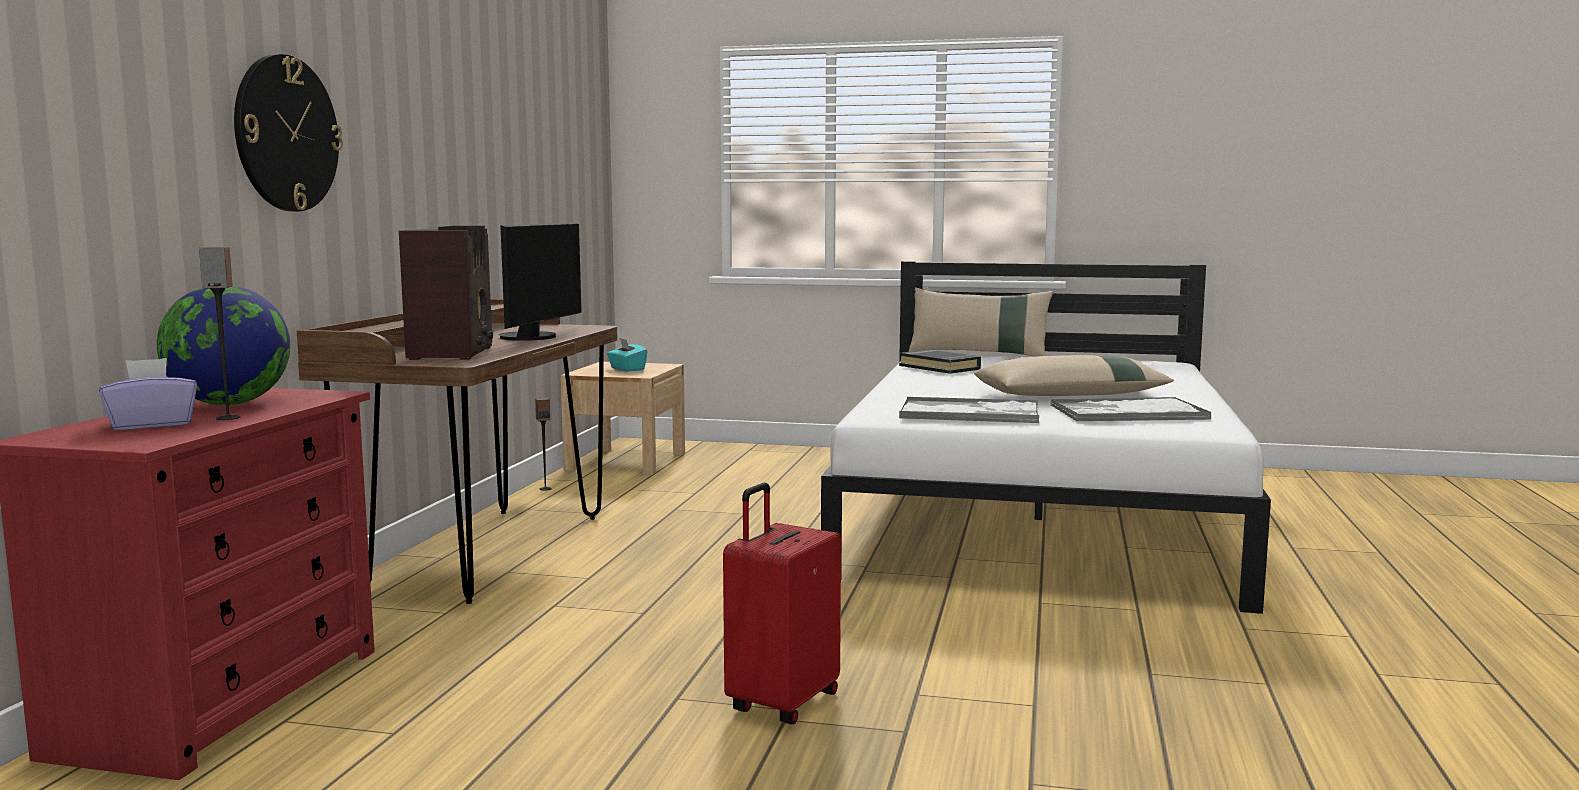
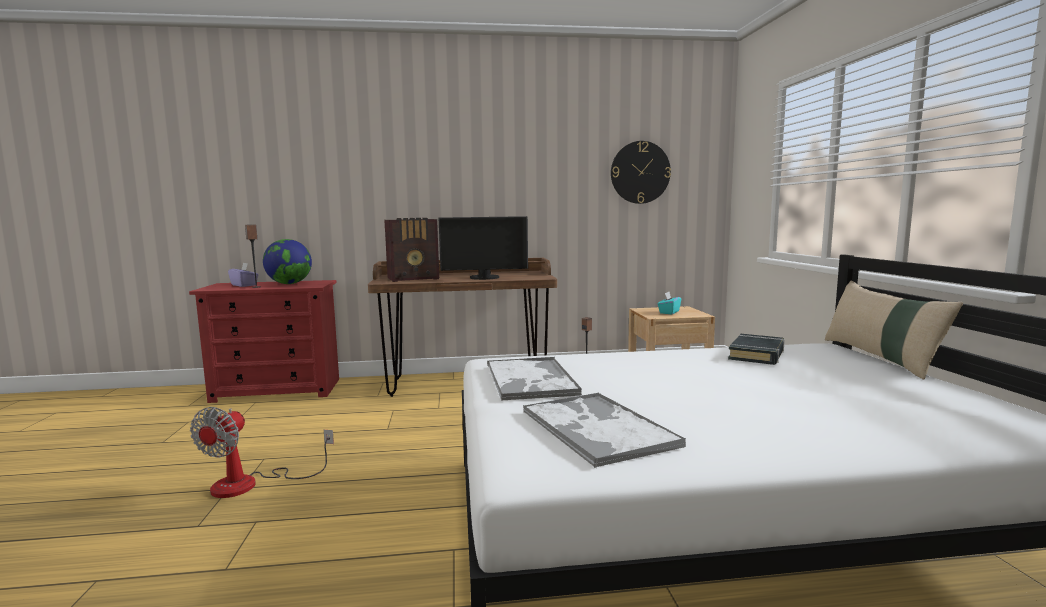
camera: 70 degrees right, 0 degrees up
wall clock [234,54,343,212] -> wall clock moved to [611,141,671,204]
red suitcase [723,483,841,724] -> fan [190,407,334,498]
beige pillow [974,355,1174,396] -> none

